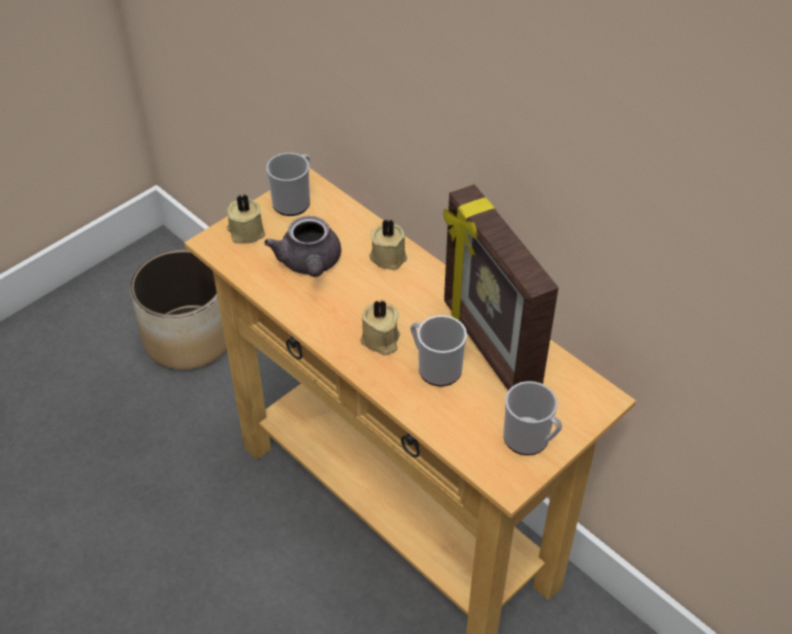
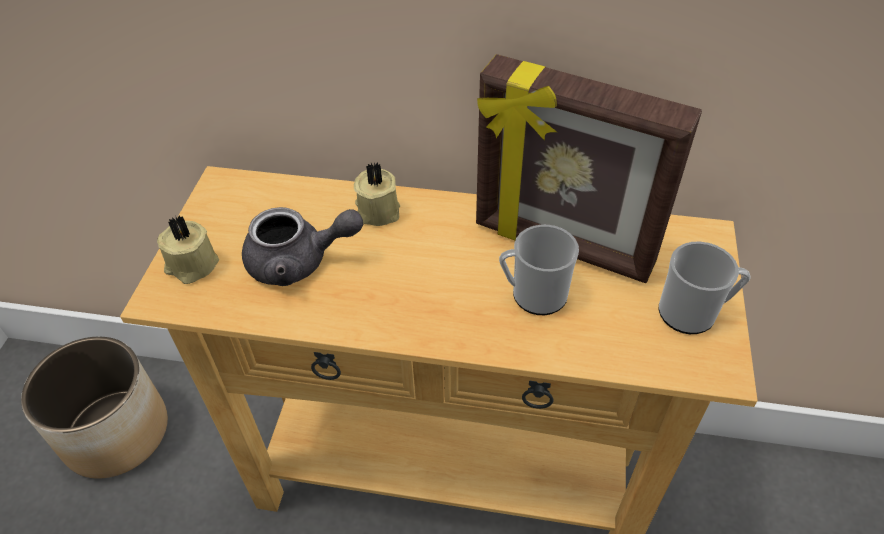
camera: 35 degrees left, 0 degrees up
grey teapot [264,216,341,277] -> grey teapot turned 45 degrees counterclockwise [242,207,363,286]
mug [266,153,310,216] -> none
beige candle [360,300,400,355] -> none

